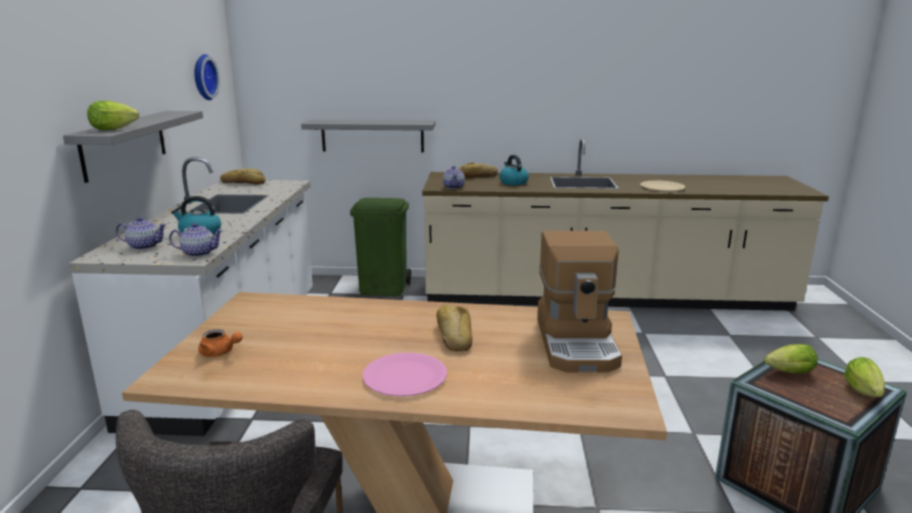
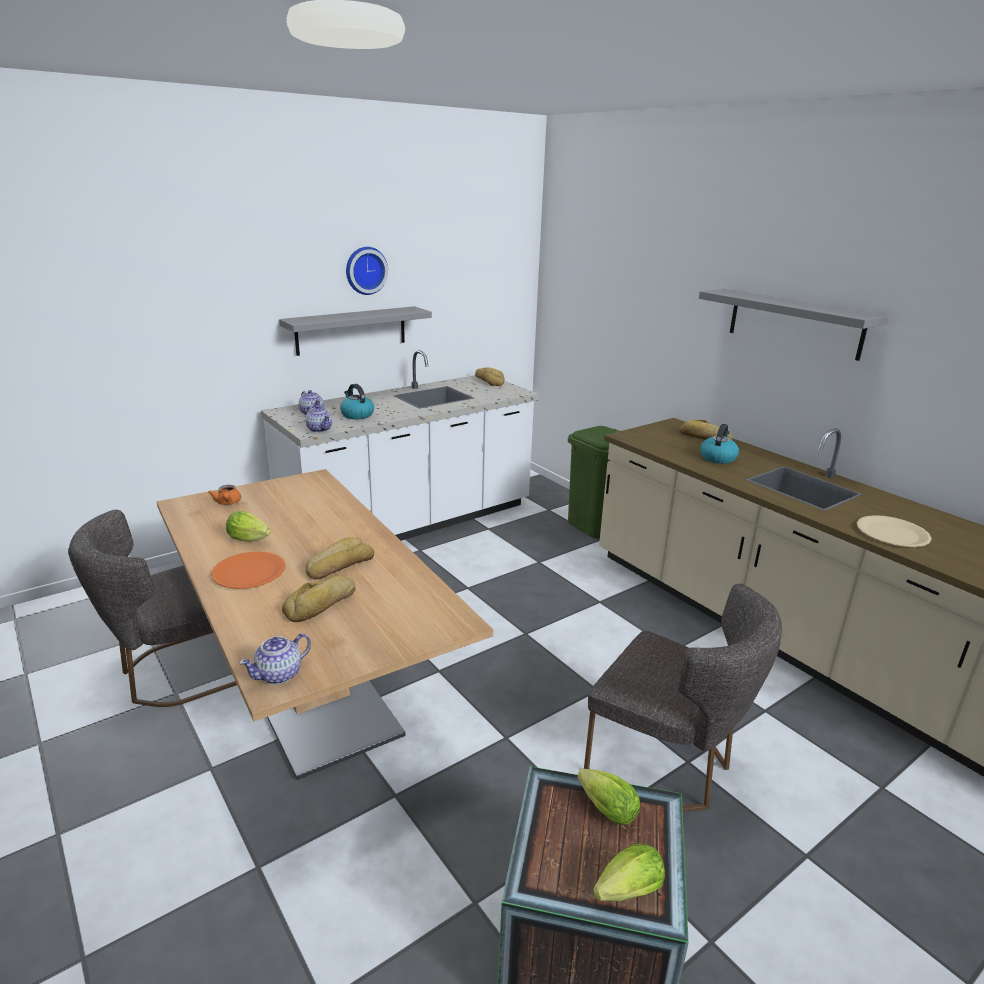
camera: 50 degrees right, 5 degrees up
lettuce [87,101,140,130] -> lettuce moved to [226,511,271,542]
wall clock [194,54,220,100] -> wall clock moved to [346,247,388,295]
grey shelf [301,120,435,152] -> grey shelf moved to [699,289,889,361]
pink plate [362,353,447,396] -> orange plate [211,552,286,589]
teapot [443,166,465,189] -> teapot moved to [239,633,311,684]
coffee machine [537,231,622,373] -> none
none -> bread [282,575,356,622]
none -> grey chair [584,583,782,812]

